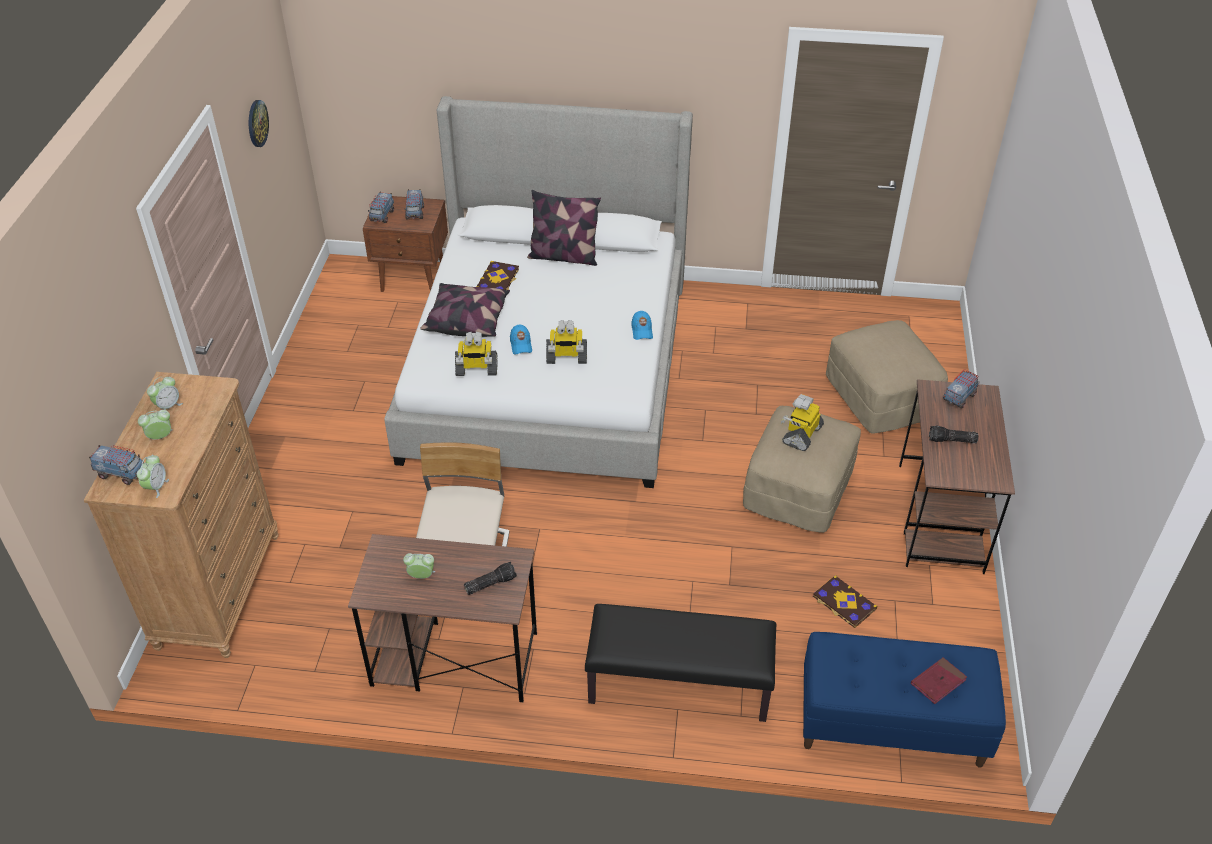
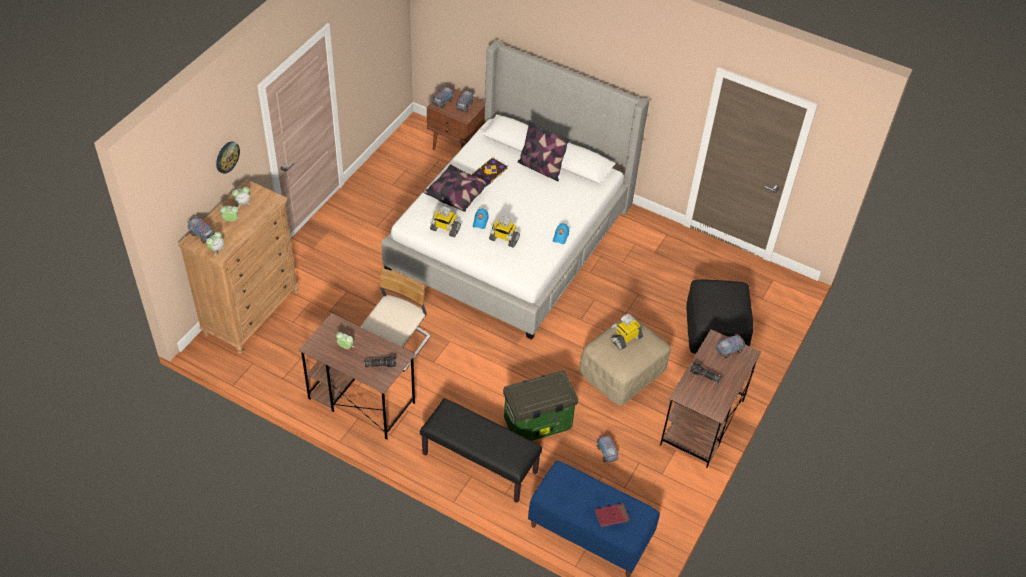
camera: 20 degrees right, 5 degrees up
wall clock [249,100,269,147] -> wall clock moved to [216,142,240,174]
book [813,575,878,628] -> toy truck [597,435,618,463]
beige ottoman [826,320,948,434] -> black ottoman [686,280,753,354]
none -> storage box [503,371,578,441]

